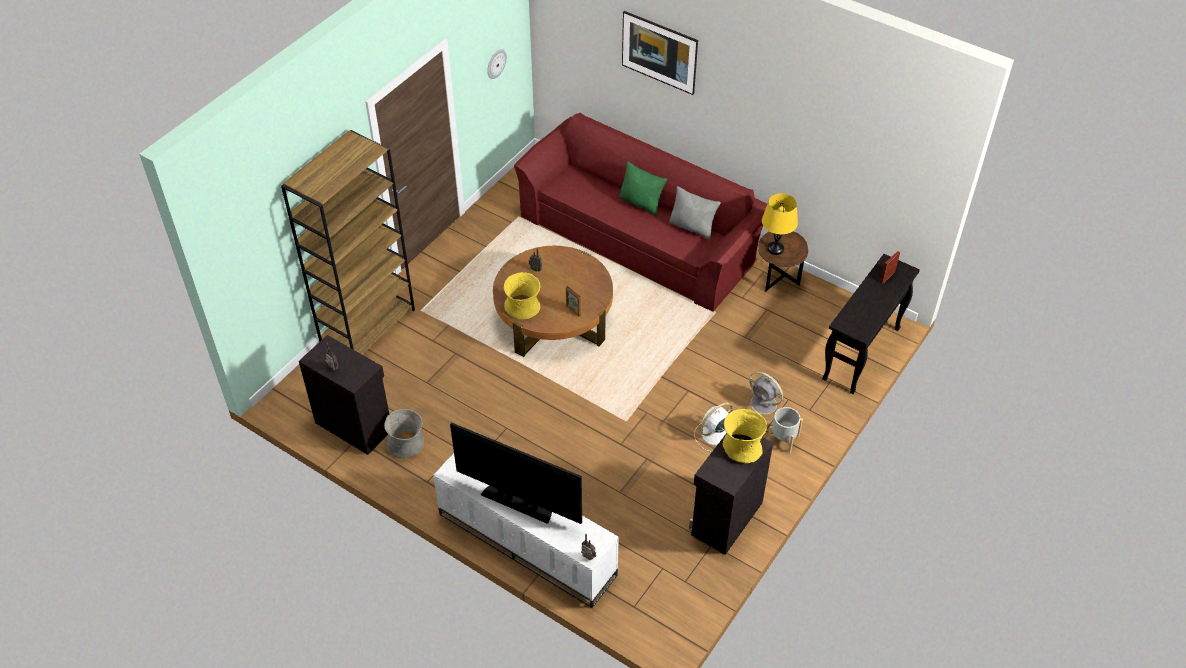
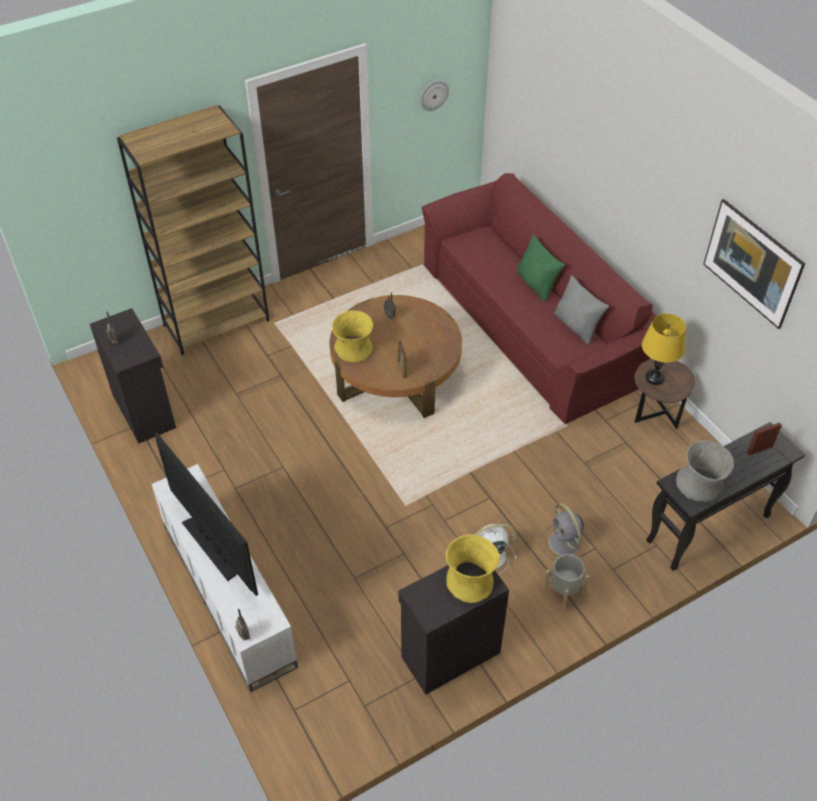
camera: 25 degrees right, 0 degrees up
grey vase [384,409,424,458] -> grey vase moved to [676,440,734,502]
picture [622,11,698,95] -> picture moved to [703,199,805,329]

